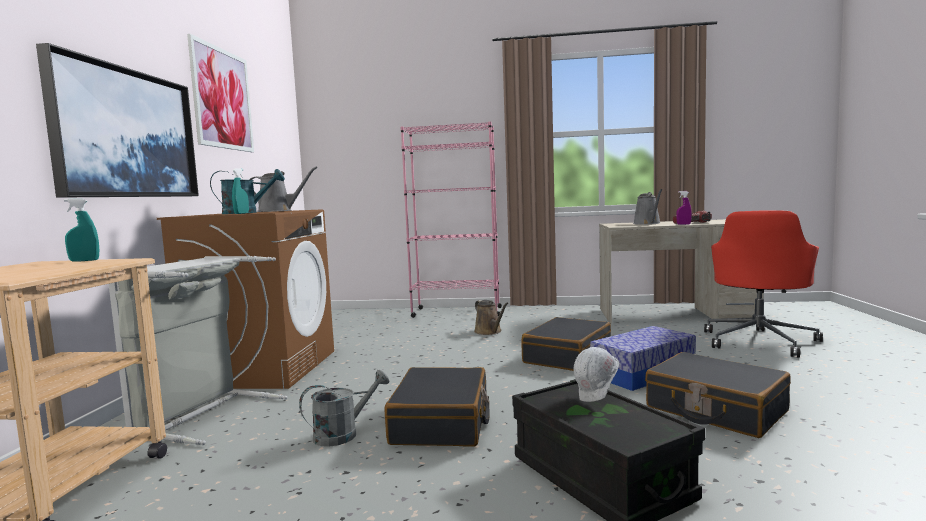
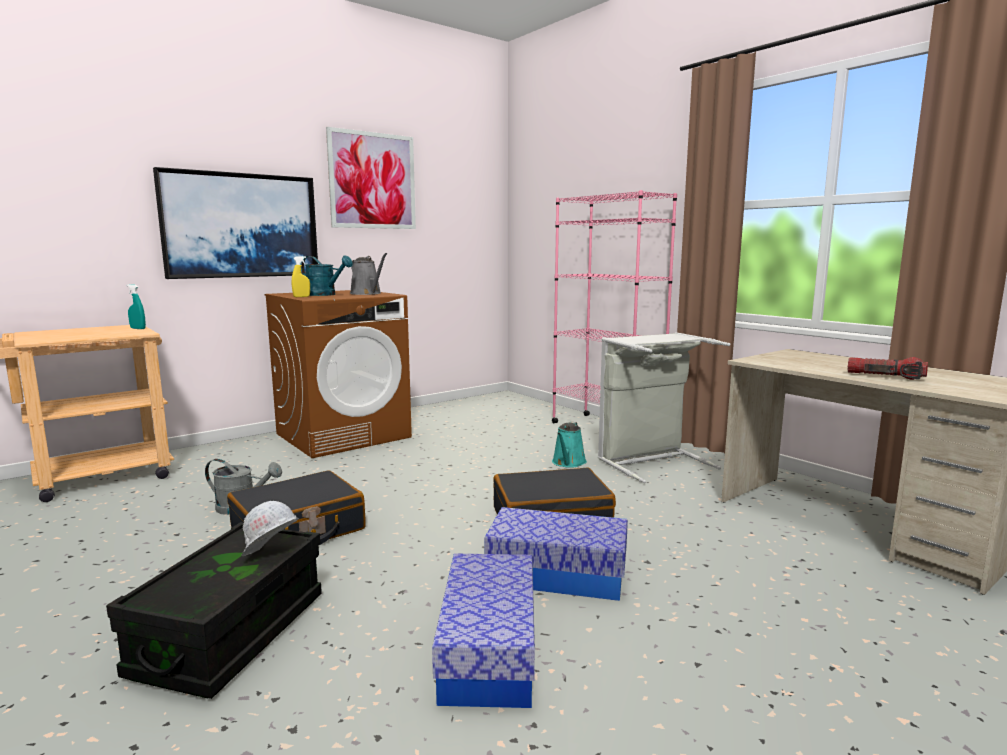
camera: 45 degrees right, 5 degrees up
grey laundry basket [109,256,287,445] -> grey laundry basket moved to [598,332,730,483]
turquoise spray bottle [232,168,249,214] -> yellow spray bottle [292,256,310,297]
brown watering can [474,300,508,335] -> turquoise watering can [552,422,587,468]
grey watering can [633,189,662,225] -> none
black suitcase [645,352,791,438] -> storage box [432,553,535,708]
purple spray bottle [676,191,692,225] -> none
red office chair [704,210,823,358] -> none

